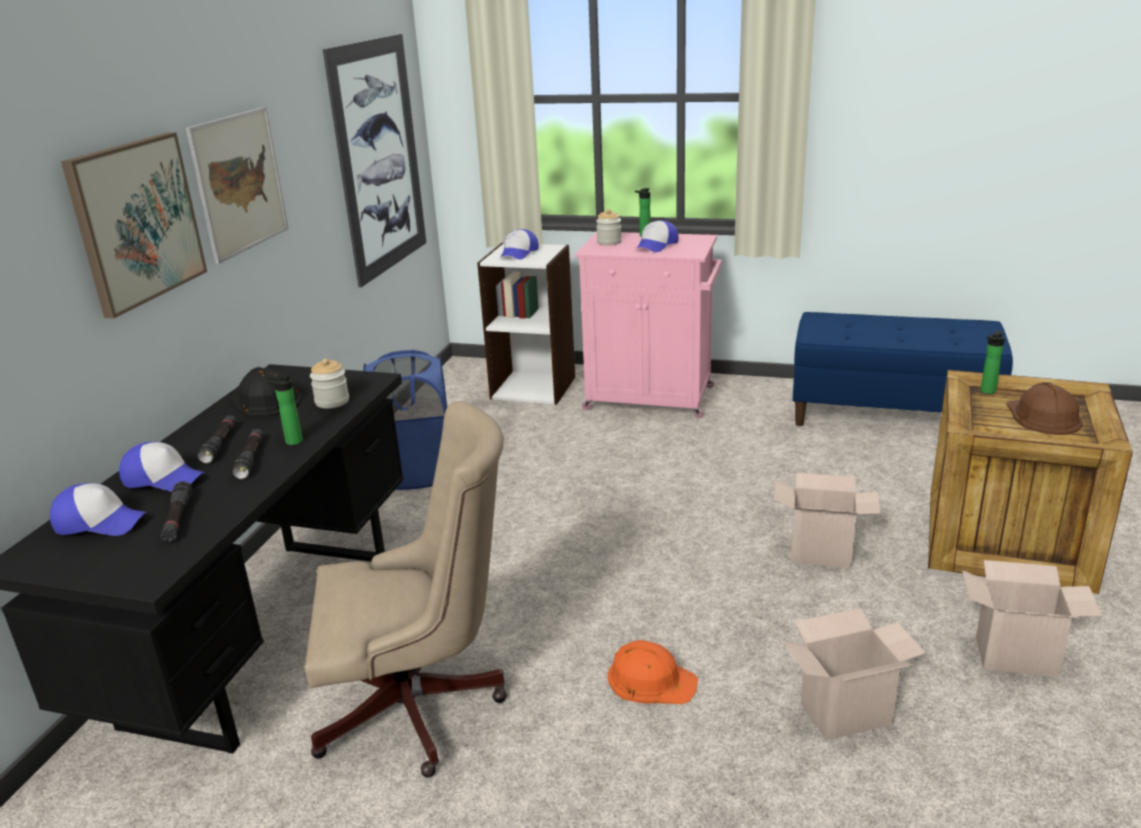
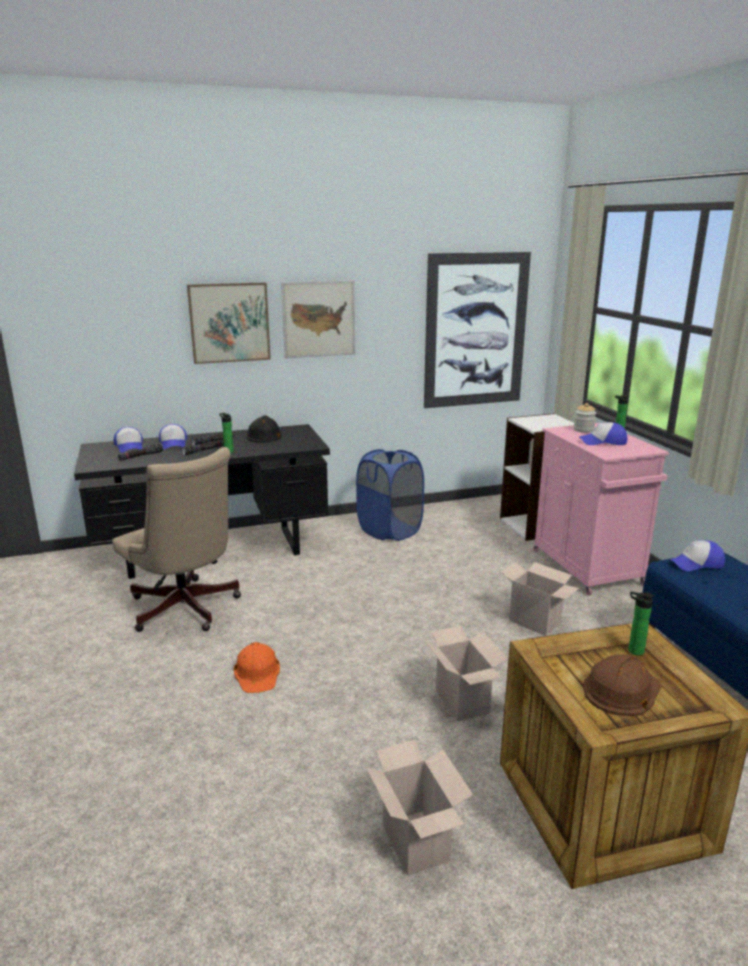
camera: 55 degrees right, 5 degrees down
jar [310,358,349,408] -> none
cap [500,229,539,260] -> cap moved to [670,540,725,571]
cardboard box [783,608,926,741] -> cardboard box moved to [501,562,579,636]

